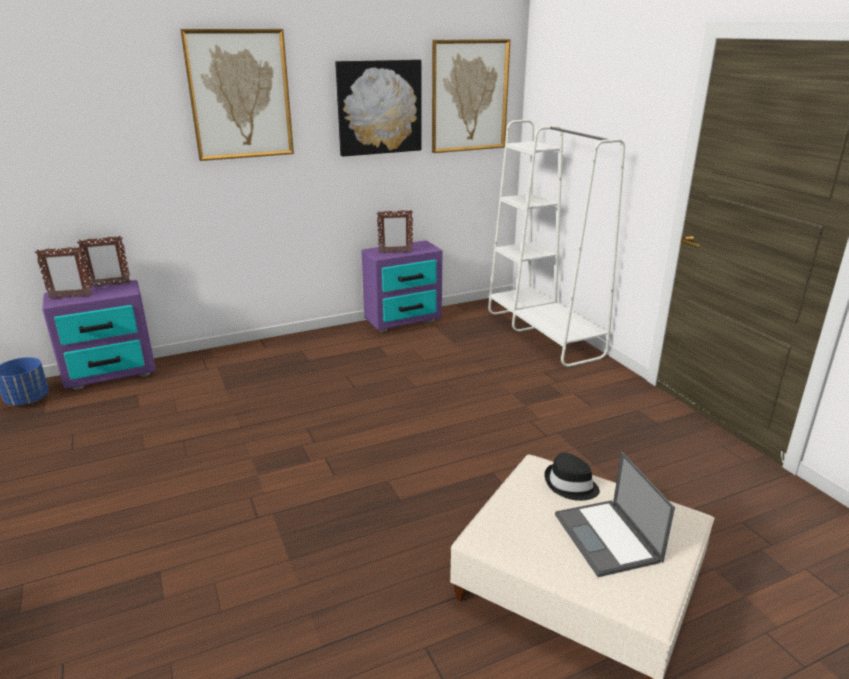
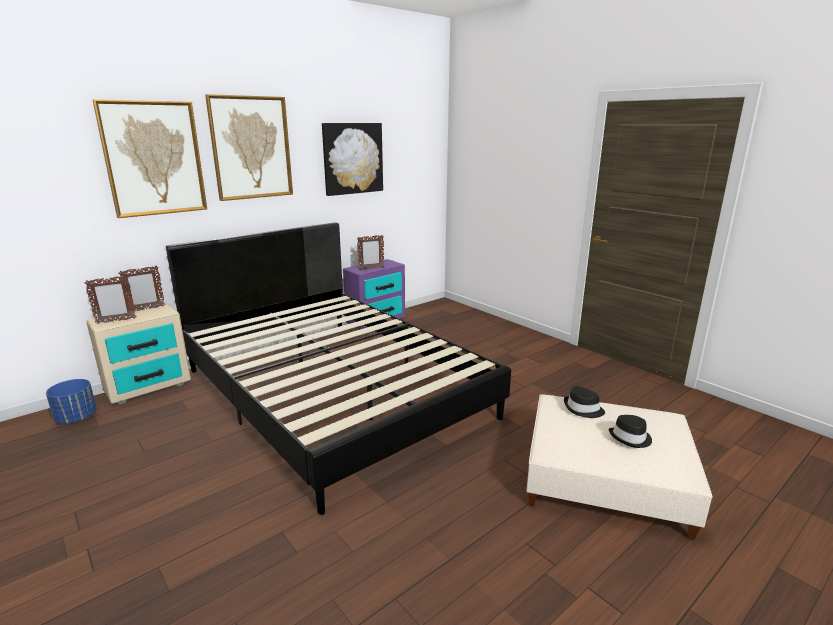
camera: 15 degrees left, 5 degrees down
purple nightstand [42,280,156,390] -> beige nightstand [86,304,191,404]
picture [432,39,511,153] -> picture moved to [93,99,207,218]
white clothes rack [488,119,625,367] -> none
laptop [555,452,675,577] -> black hat [608,415,652,448]
none -> black bed [166,222,511,515]

